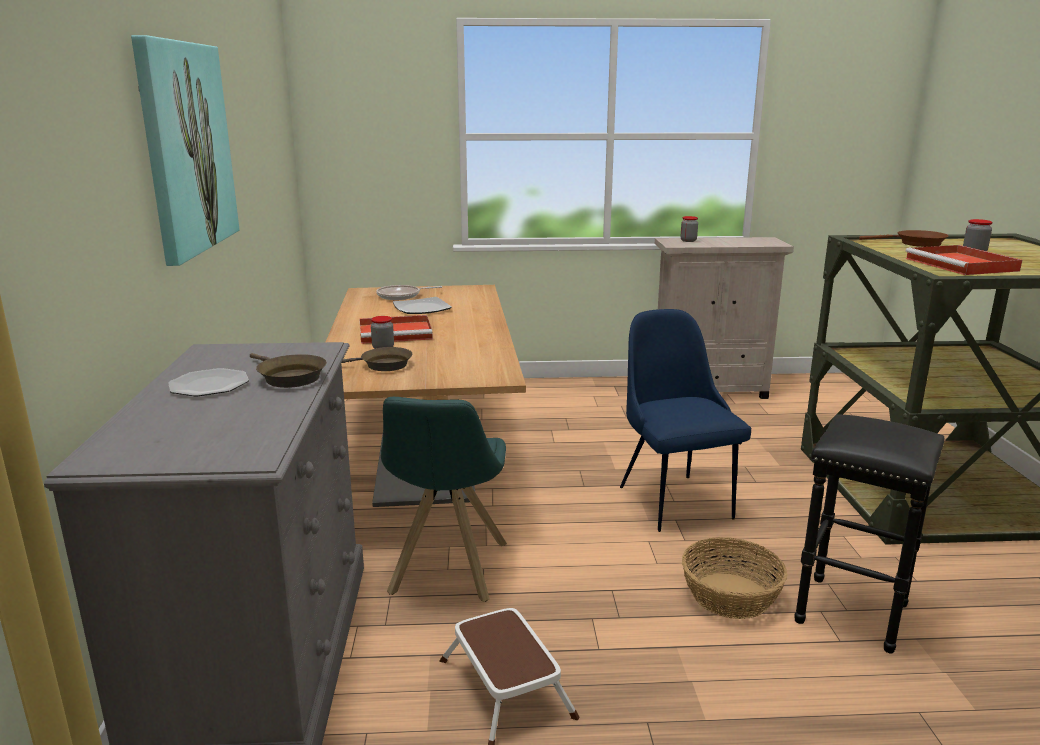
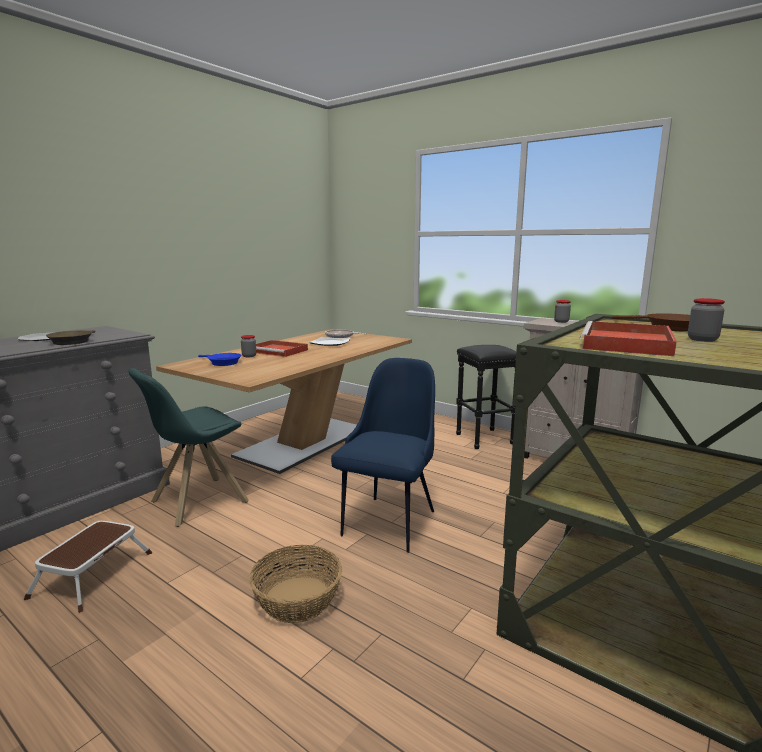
camera: 40 degrees right, 5 degrees down
picture [131,35,239,266] -> none
brown frying pan [341,347,412,371] -> blue frying pan [198,353,242,366]
black stool [795,414,944,653] -> black stool moved to [456,345,516,449]

